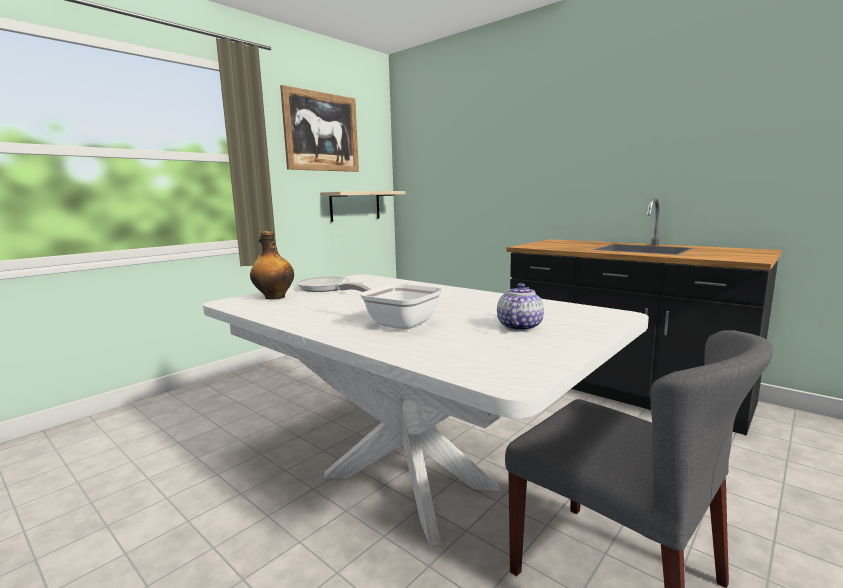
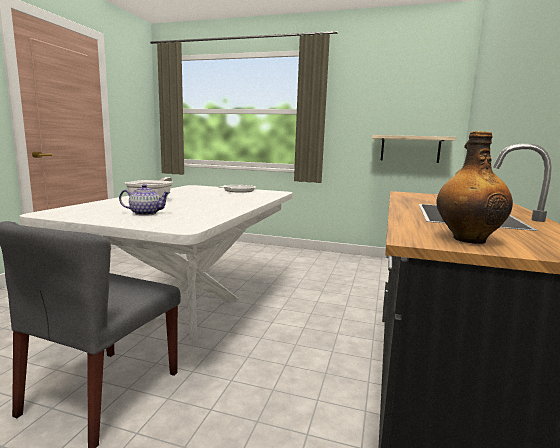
camera: 65 degrees right, 0 degrees up
bottle [250,231,294,299] -> bottle moved to [436,131,513,244]
picture [280,85,359,172] -> none

